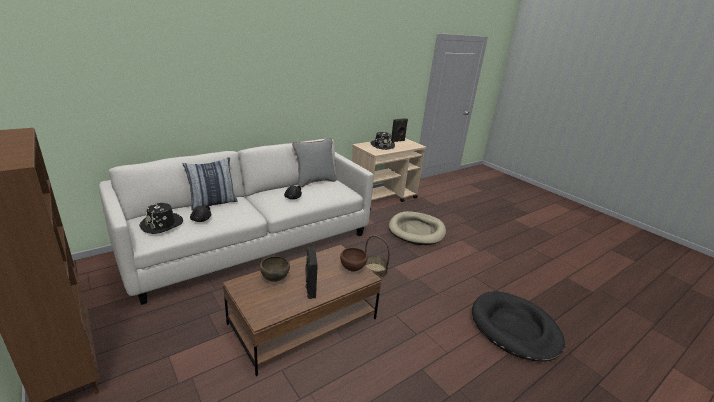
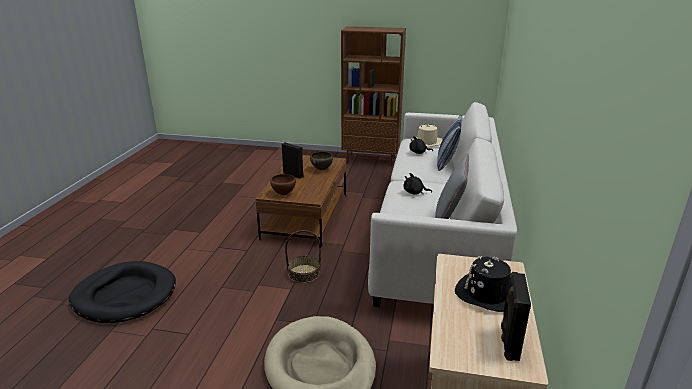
camera: 140 degrees right, 0 degrees up
black hat [139,203,183,234] -> beige hat [411,124,443,147]

